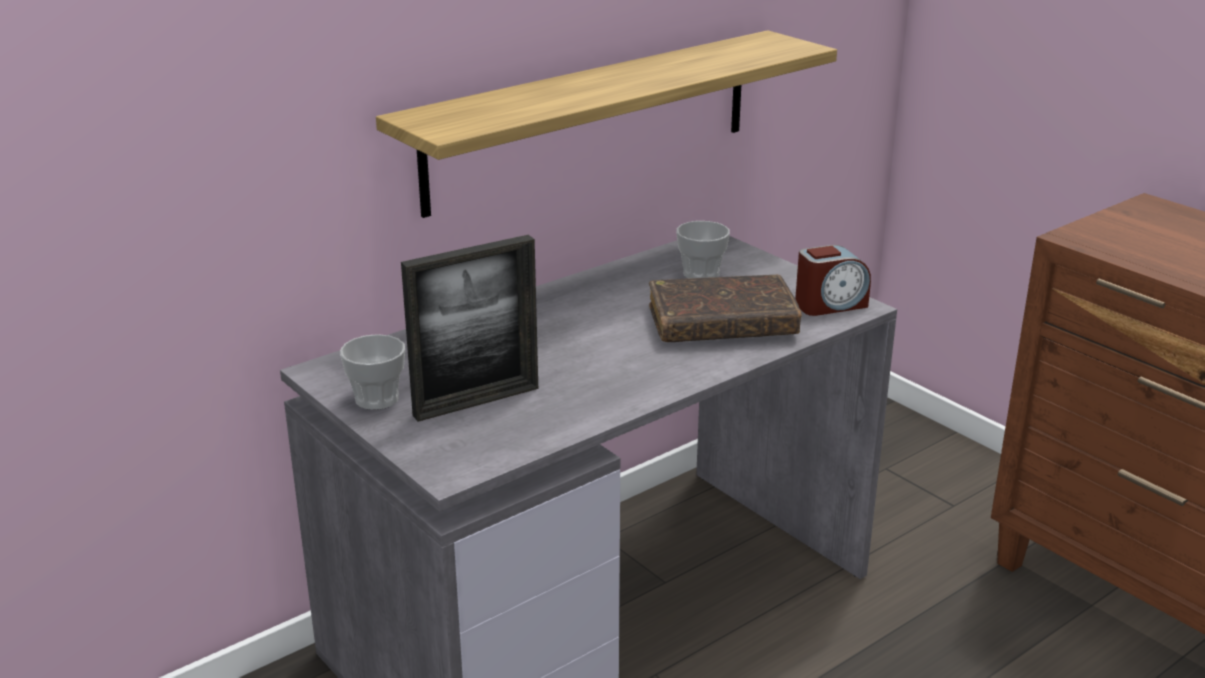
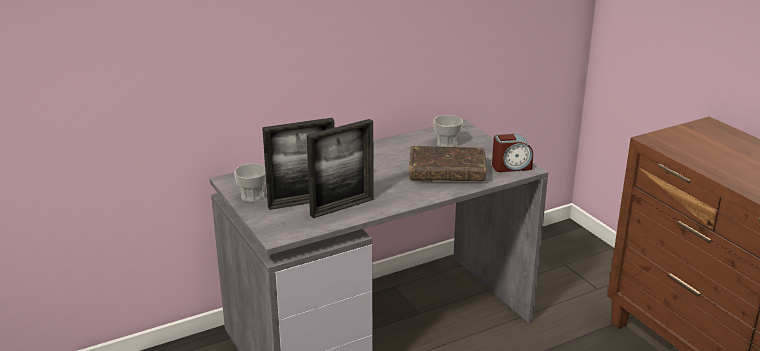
camera: 10 degrees right, 0 degrees up
shelf [376,30,837,218] -> none
none -> picture frame [307,119,374,218]

